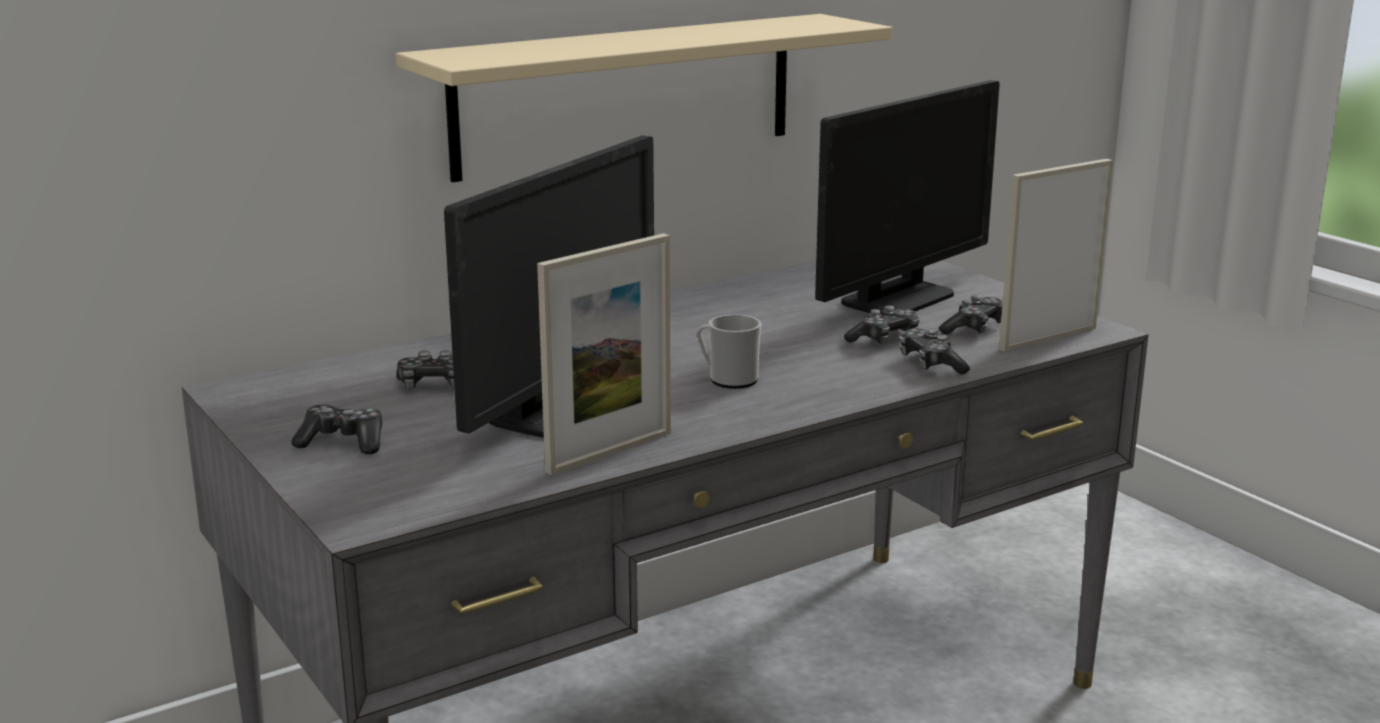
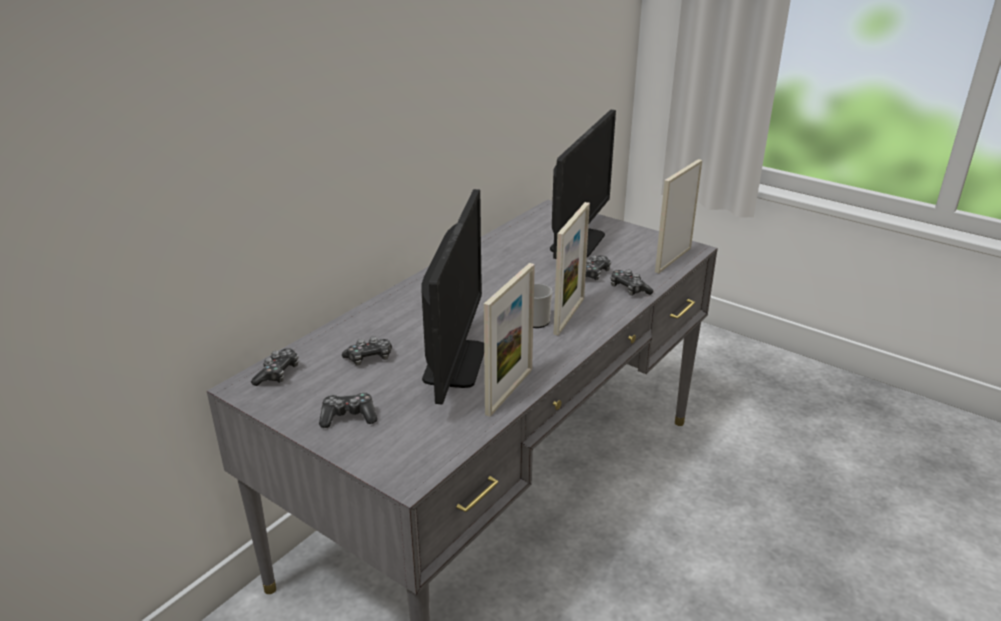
camera: 20 degrees left, 10 degrees up
beige shelf [396,14,892,182] -> none
game controller [939,295,1003,335] -> game controller moved to [251,348,299,386]
none -> picture frame [553,202,590,336]

